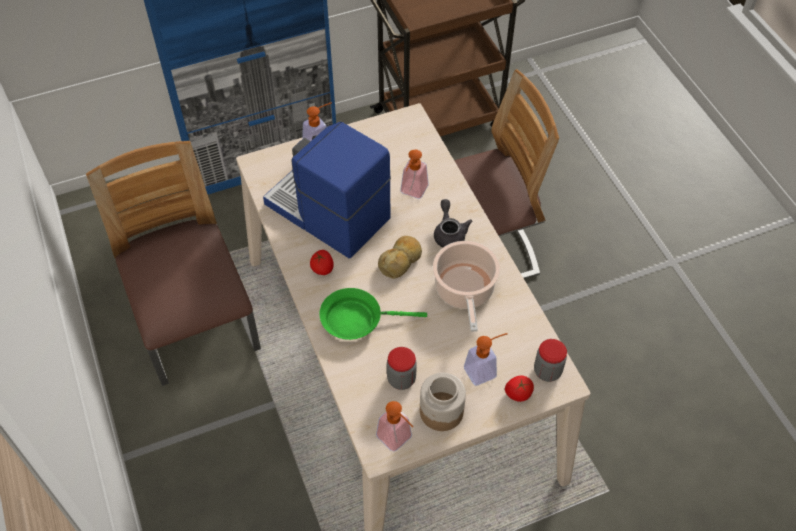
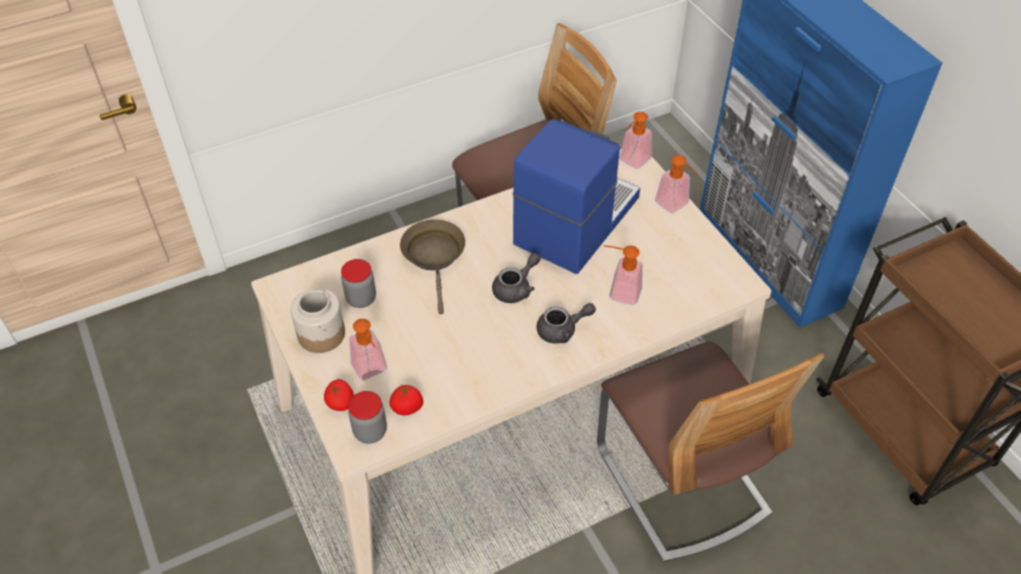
camera: 85 degrees right, 5 degrees down
tomato [310,250,334,275] -> tomato moved to [389,385,423,416]
green frying pan [319,288,427,340] -> brown frying pan [400,219,465,314]
soap dispenser [376,401,414,452] -> soap dispenser moved to [619,112,652,169]
bread [378,236,422,279] -> grey teapot [492,253,541,303]
cooking pot [433,241,500,332] -> none

